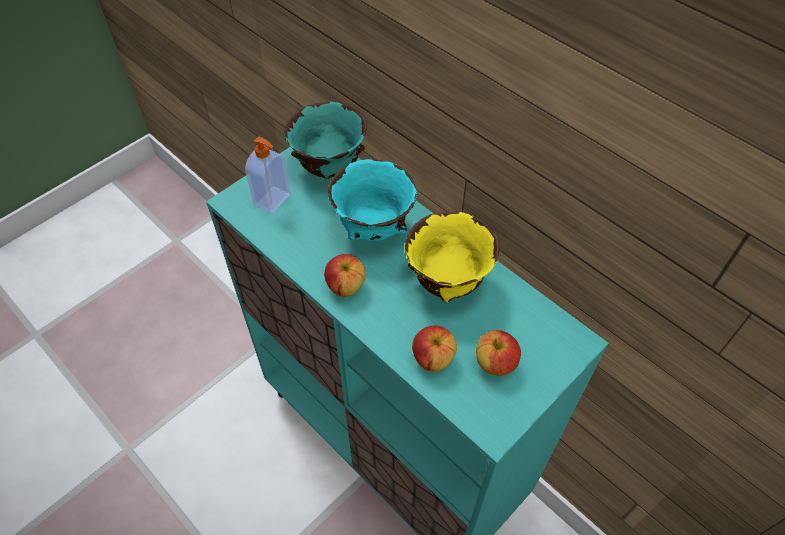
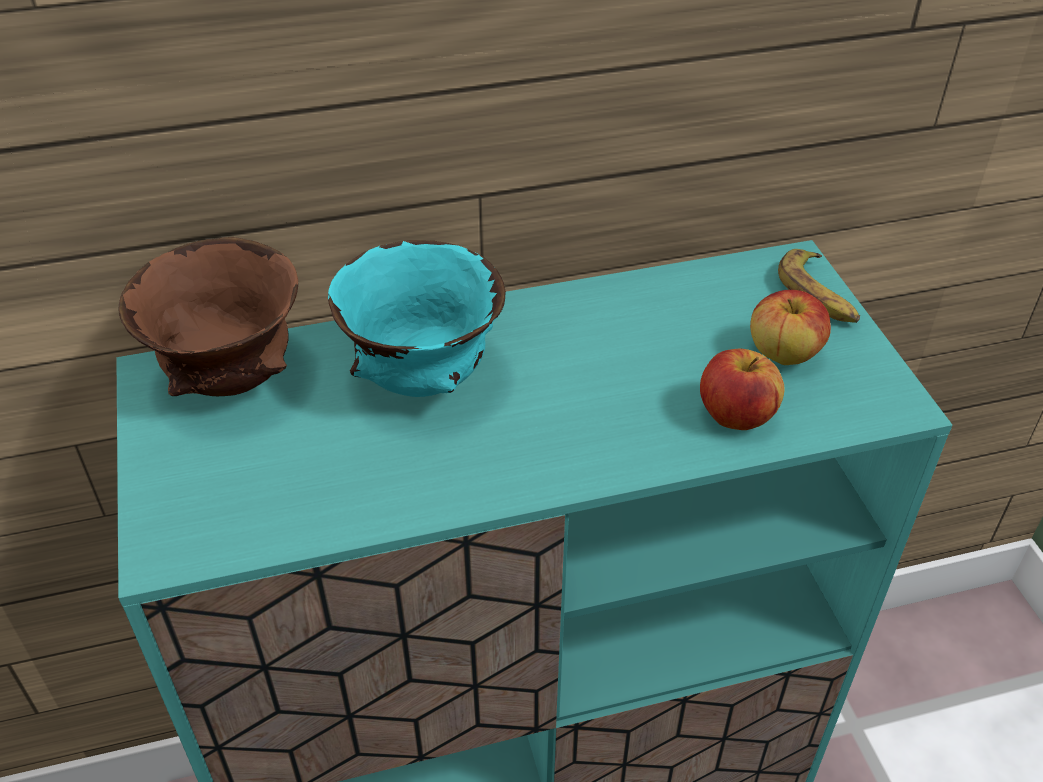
camera: 60 degrees left, 10 degrees down
soap dispenser [245,136,291,214] -> none
turquoise bowl [284,102,367,179] -> brown bowl [118,237,298,396]
apple [324,254,366,297] -> none
yellow bowl [405,211,499,303] -> none
none -> banana [778,249,860,323]

